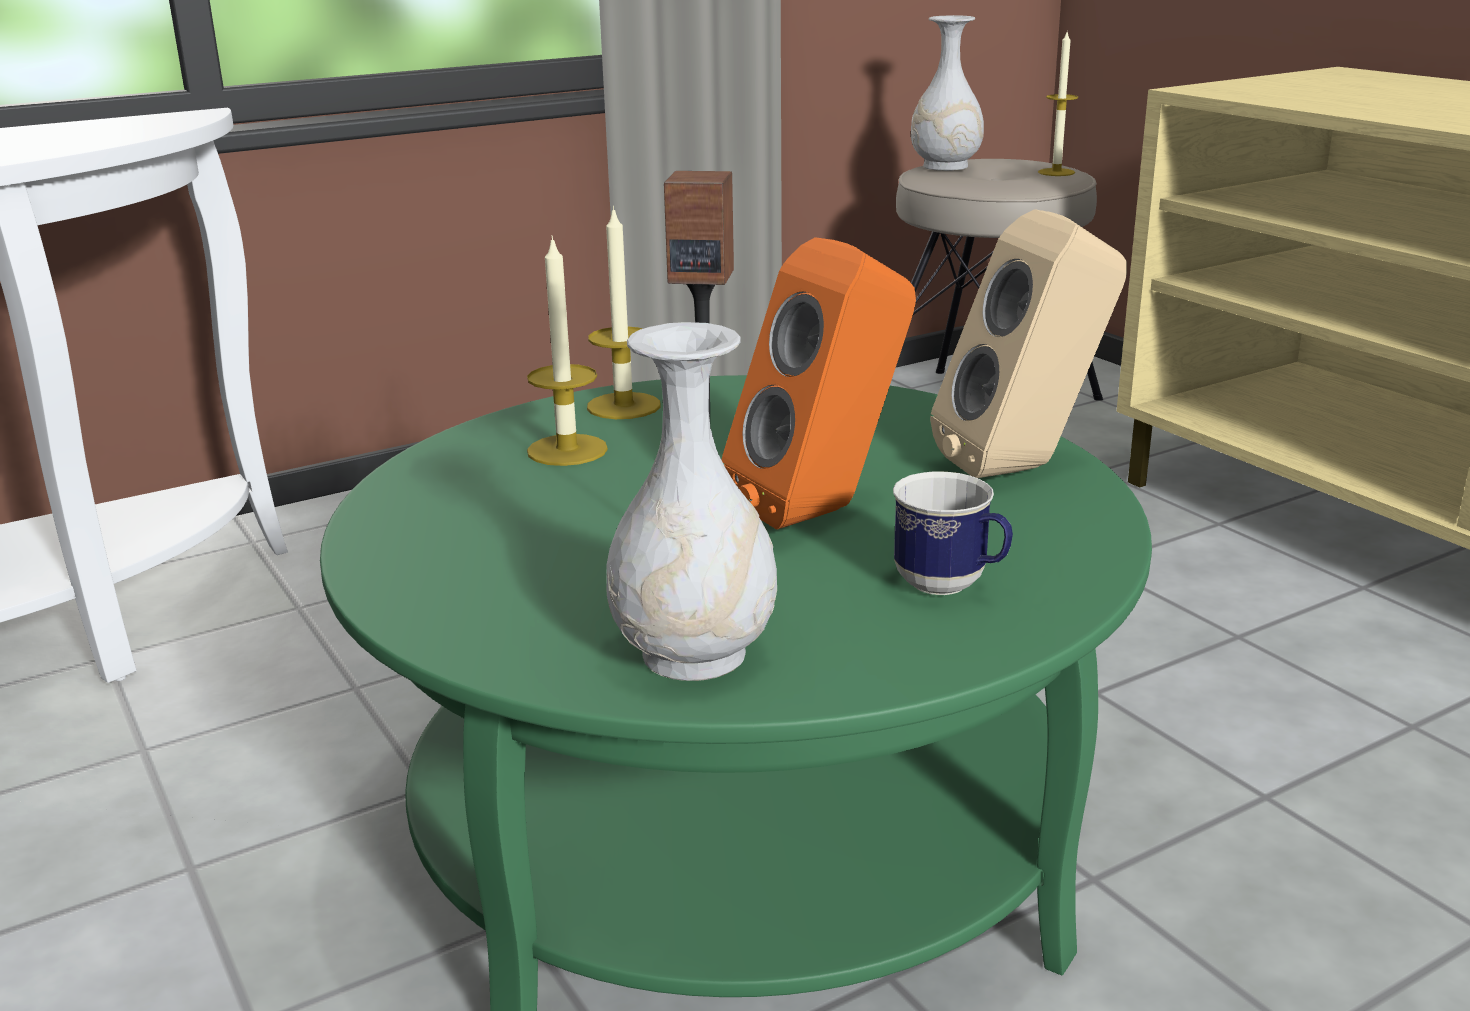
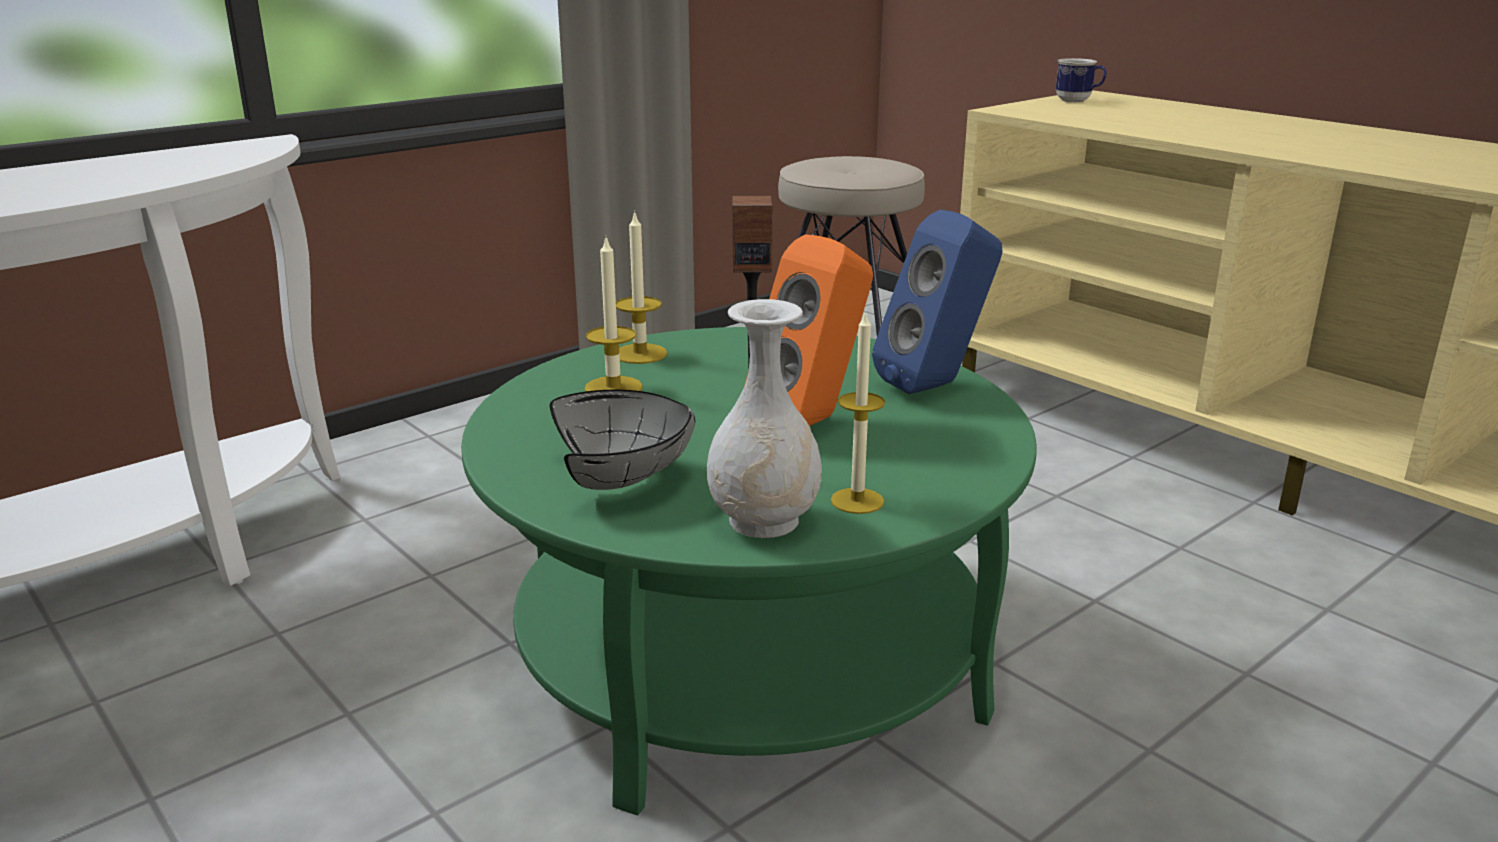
camera: 10 degrees left, 0 degrees up
mug [893,471,1013,595] -> mug moved to [1056,58,1107,103]
white vase [911,15,984,171] -> none
beige speaker [930,209,1127,478] -> blue speaker [872,210,1003,394]
candle [1038,32,1078,176] -> candle moved to [831,310,885,514]
none -> grey bowl [549,390,695,490]

